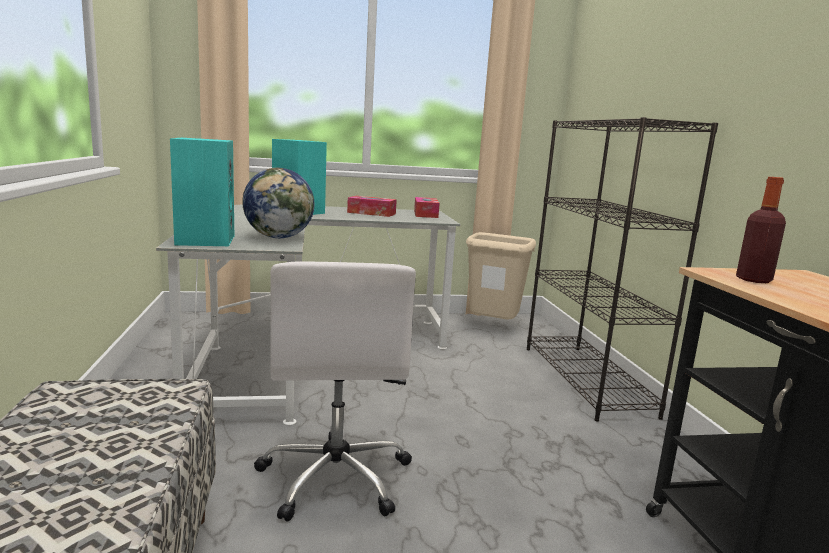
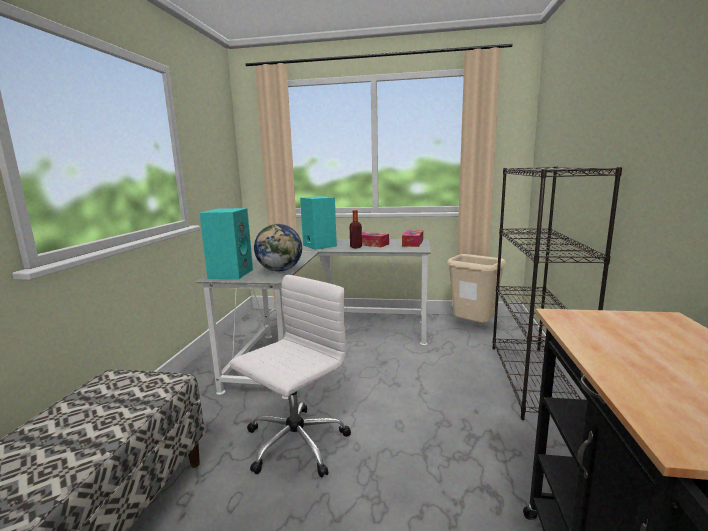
camera: 20 degrees right, 0 degrees up
white office chair [254,262,416,521] -> white office chair turned 150 degrees counterclockwise [230,275,351,478]
bottle [736,177,786,283] -> bottle moved to [350,210,362,248]

